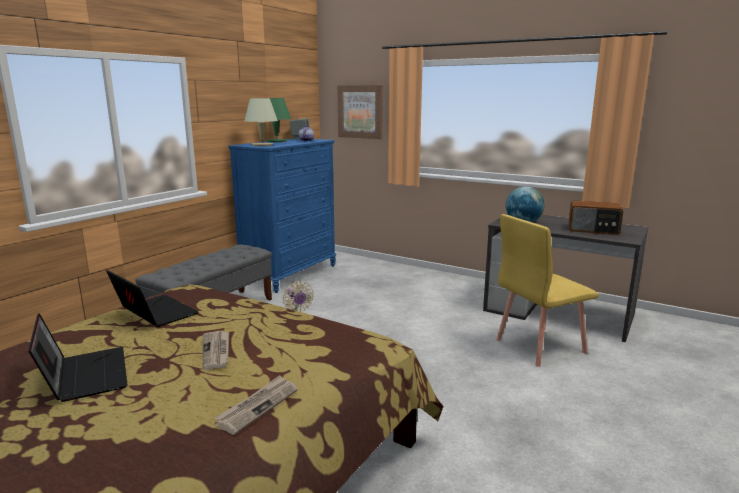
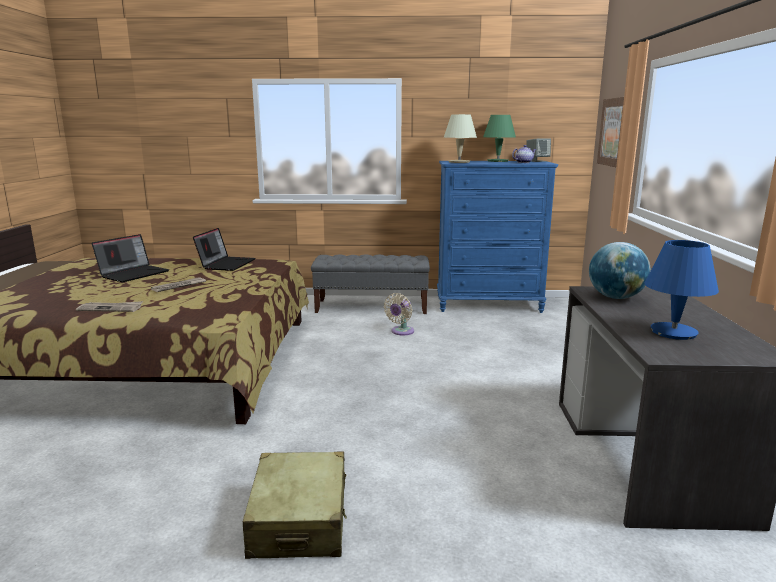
camera: 60 degrees right, 0 degrees up
yellow chair [496,214,599,367] -> none
radio [569,201,623,235] -> blue table lamp [644,240,719,340]
none -> beige suitcase [243,452,347,559]

